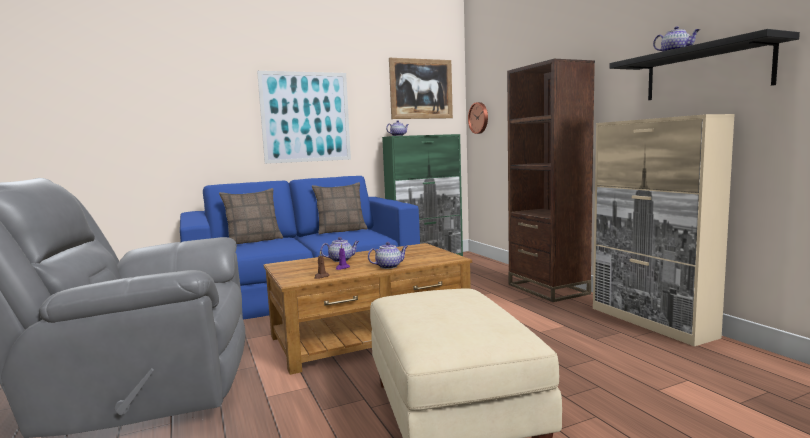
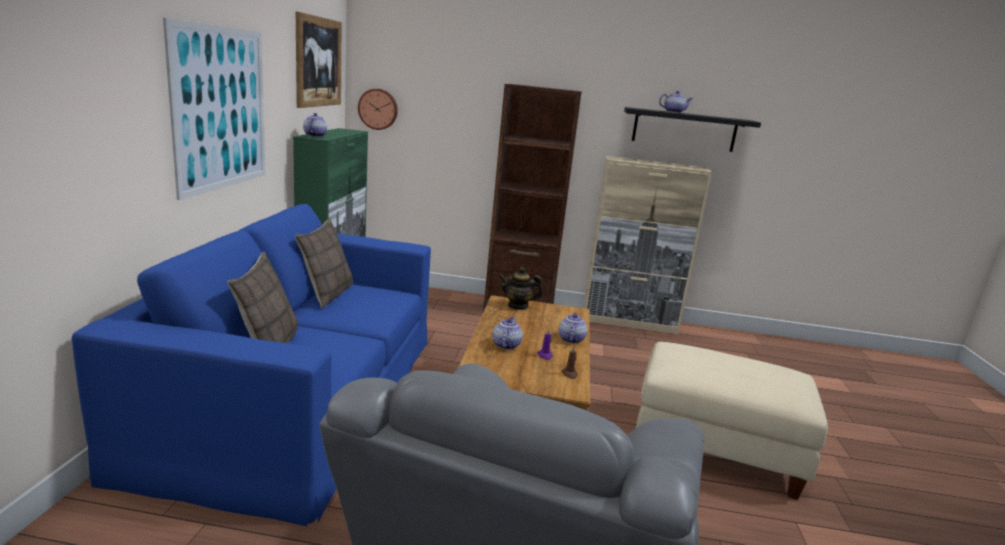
camera: 60 degrees left, 10 degrees up
none -> teapot [499,267,543,310]

